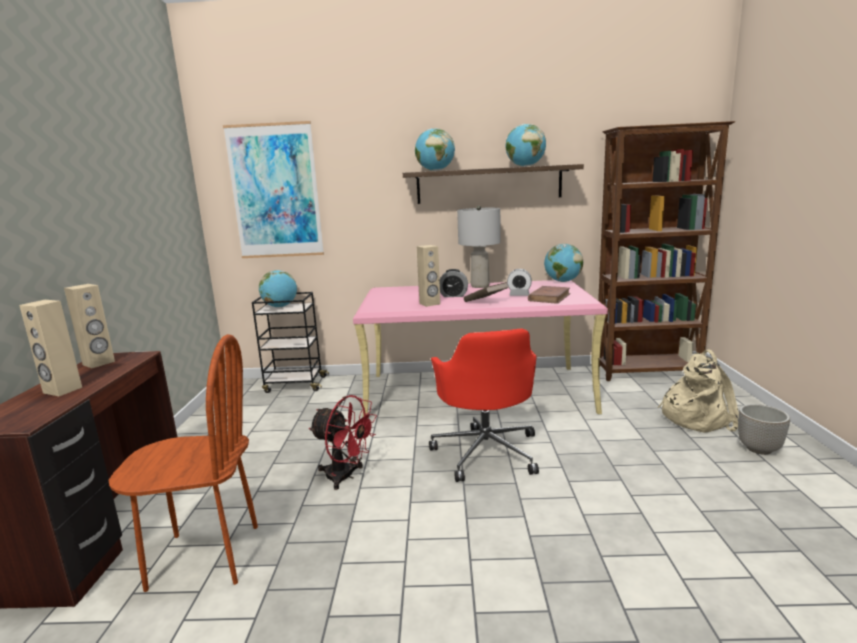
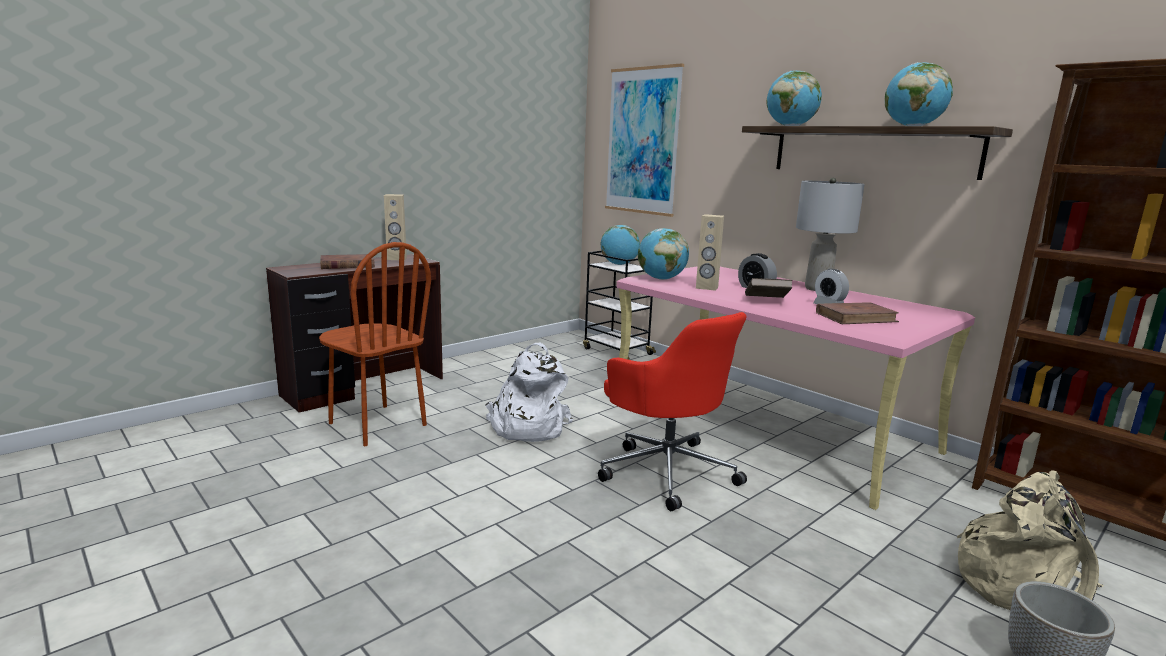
camera: 45 degrees right, 0 degrees up
beige speaker [19,300,82,396] -> brown book [320,254,375,269]
red fan [309,395,377,490] -> white backpack [485,343,573,442]
red office chair [429,328,539,482] -> red office chair turned 75 degrees counterclockwise [598,312,747,511]
globe [544,244,583,282] -> globe moved to [638,228,689,280]

